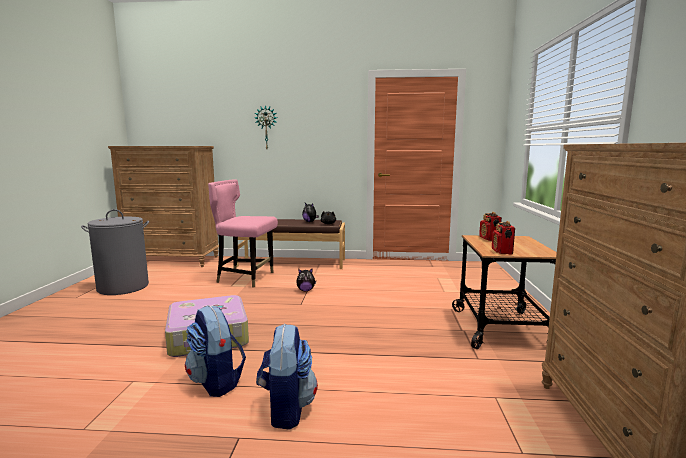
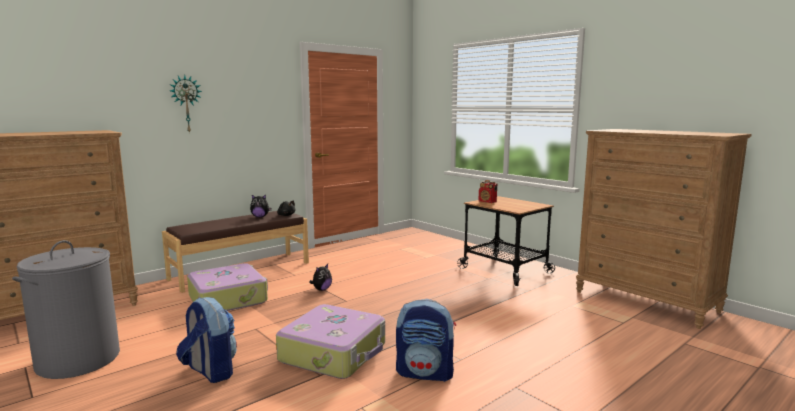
camera: 45 degrees left, 0 degrees up
pink chair [208,179,278,287] -> suitcase [187,263,268,311]
backpack [256,324,318,430] -> backpack moved to [176,297,237,383]
radio [492,221,515,255] -> none

